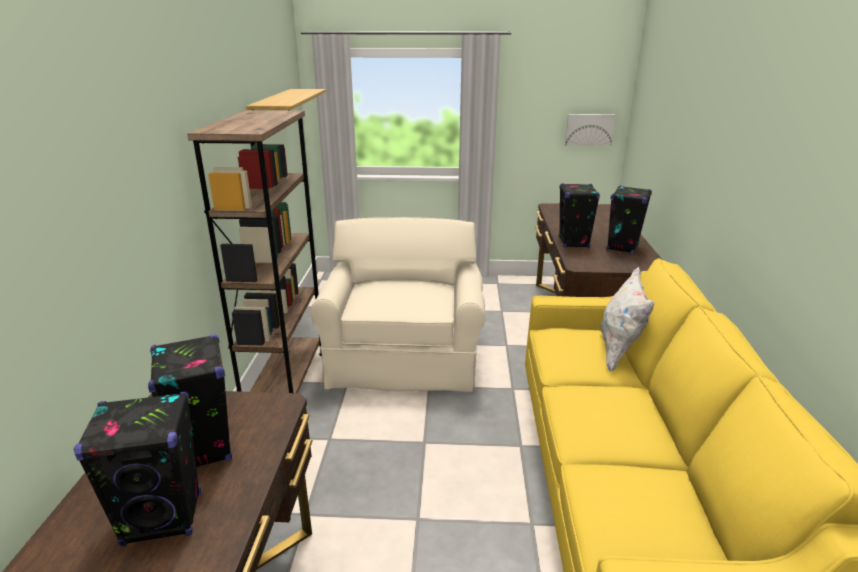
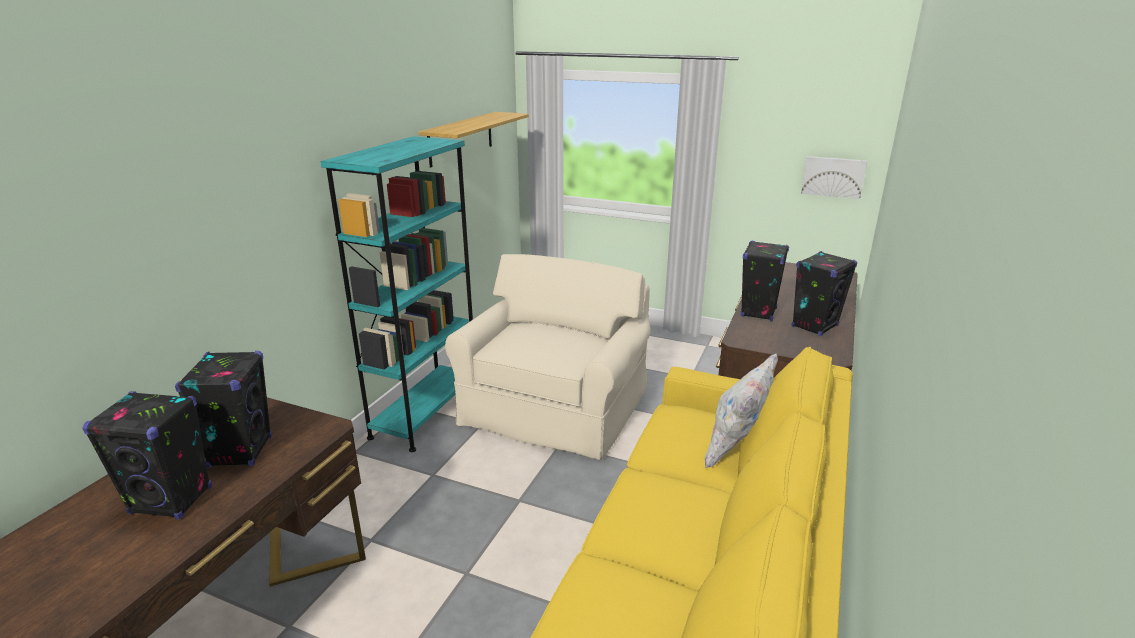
camera: 20 degrees right, 0 degrees up
brown bookcase [187,110,322,393] -> turquoise bookcase [320,136,473,452]

